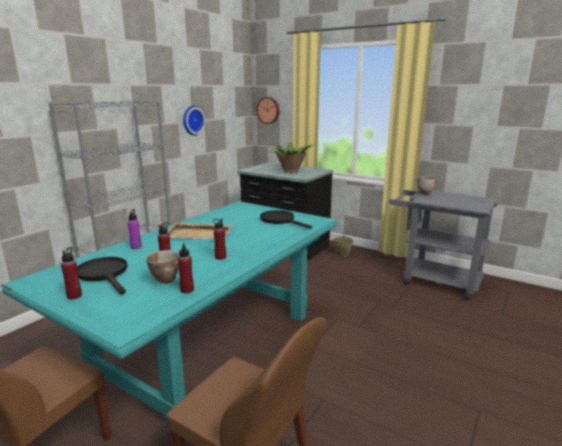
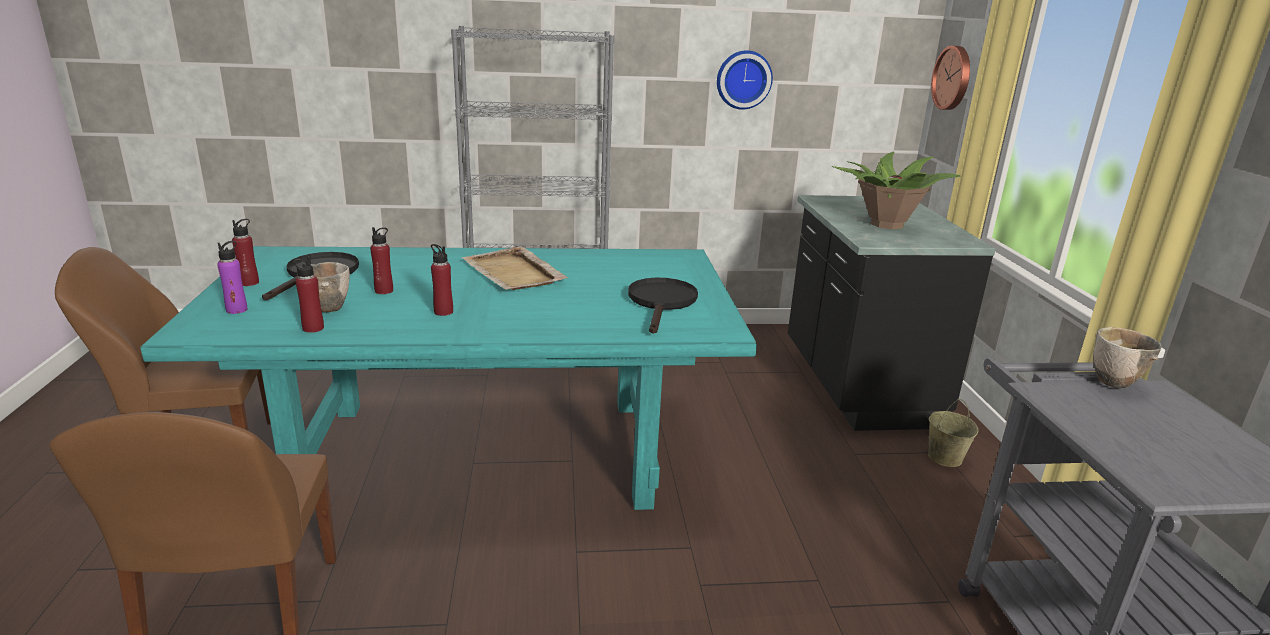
camera: 50 degrees right, 5 degrees up
purple bottle [128,209,142,249] -> purple bottle moved to [217,241,247,314]

